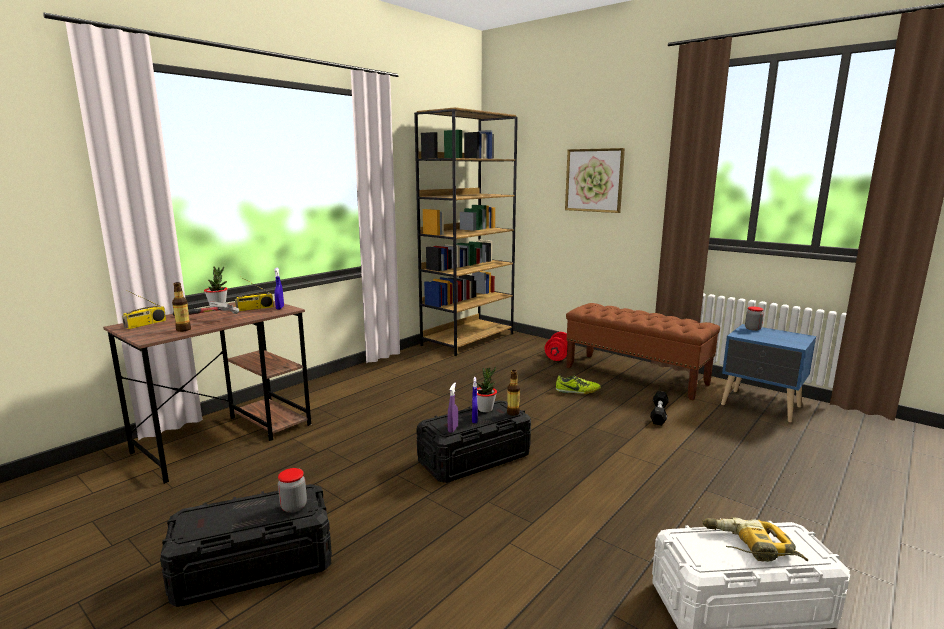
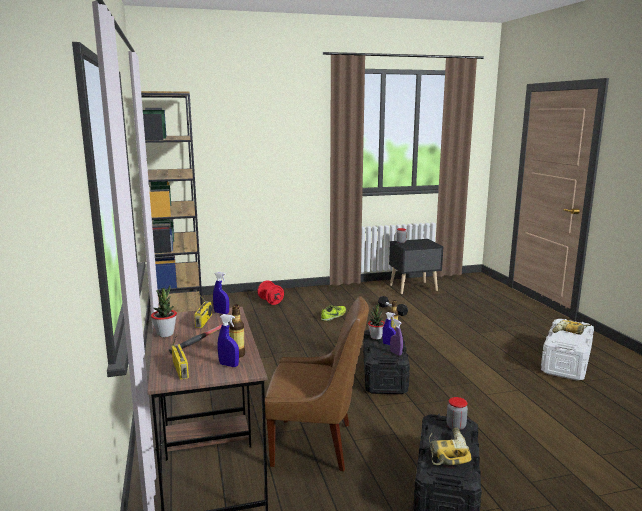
camera: 55 degrees left, 0 degrees up
picture [565,148,625,213] -> none
brown bench [566,303,720,400] -> none
blue nightstand [721,324,816,422] -> black nightstand [389,239,443,294]
none -> blue spray bottle [218,314,239,367]
none -> brown chair [265,296,369,472]
none -> power drill [429,427,471,465]

